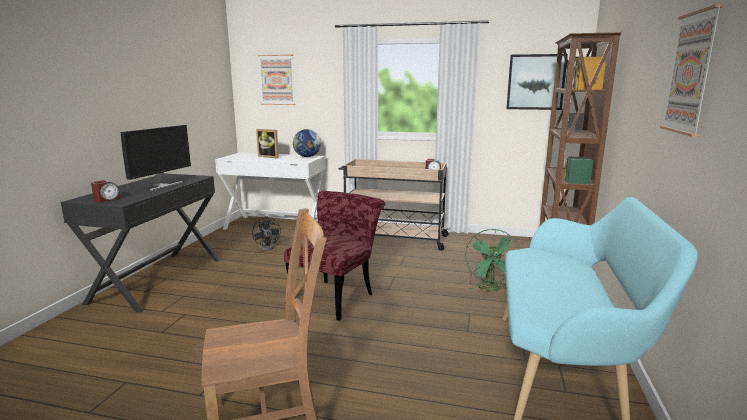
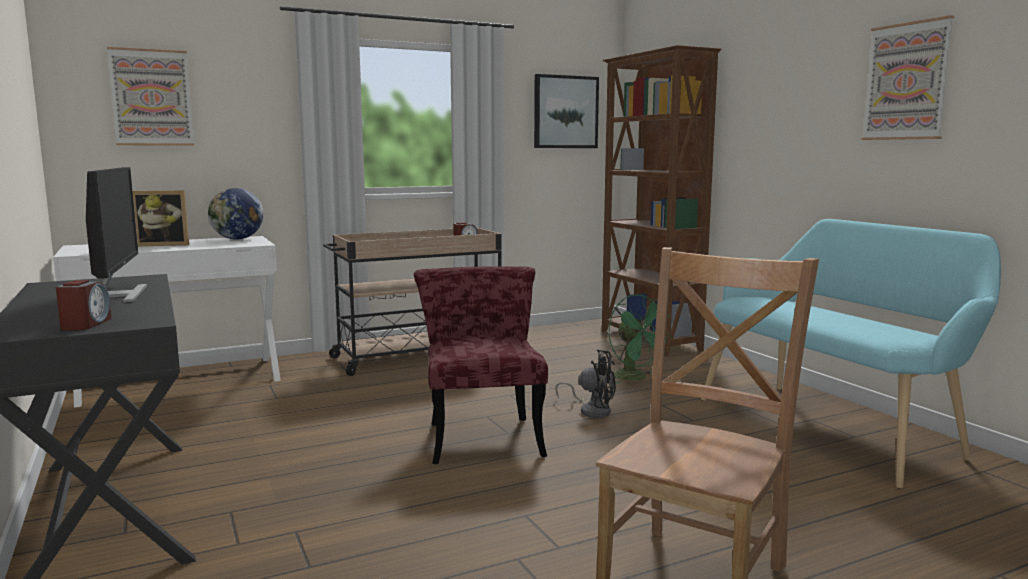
camera: 40 degrees left, 5 degrees down
black fan [252,216,281,251] -> black fan moved to [555,350,616,418]

